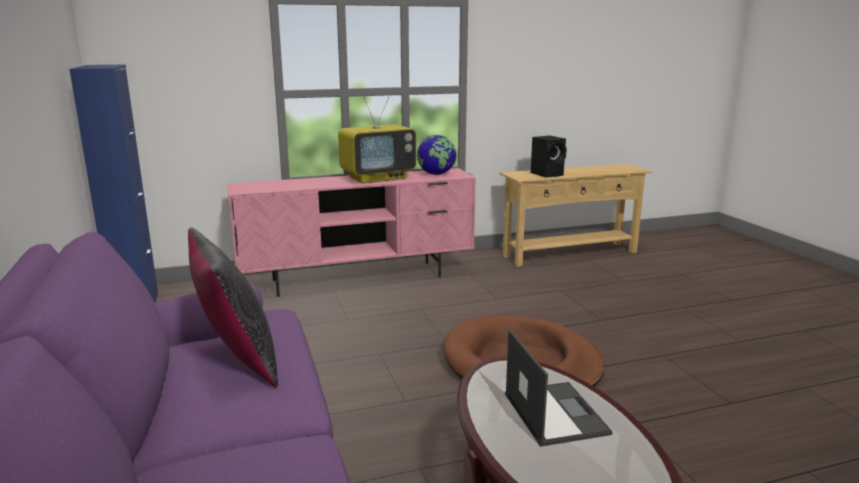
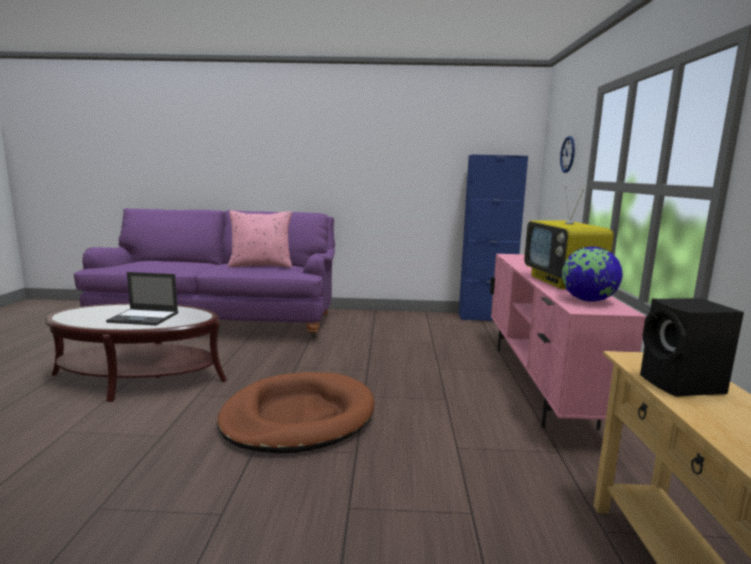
camera: 110 degrees right, 5 degrees down
black pillow [188,228,278,387] -> pink pillow [228,211,292,268]
none -> wall clock [560,136,575,173]

